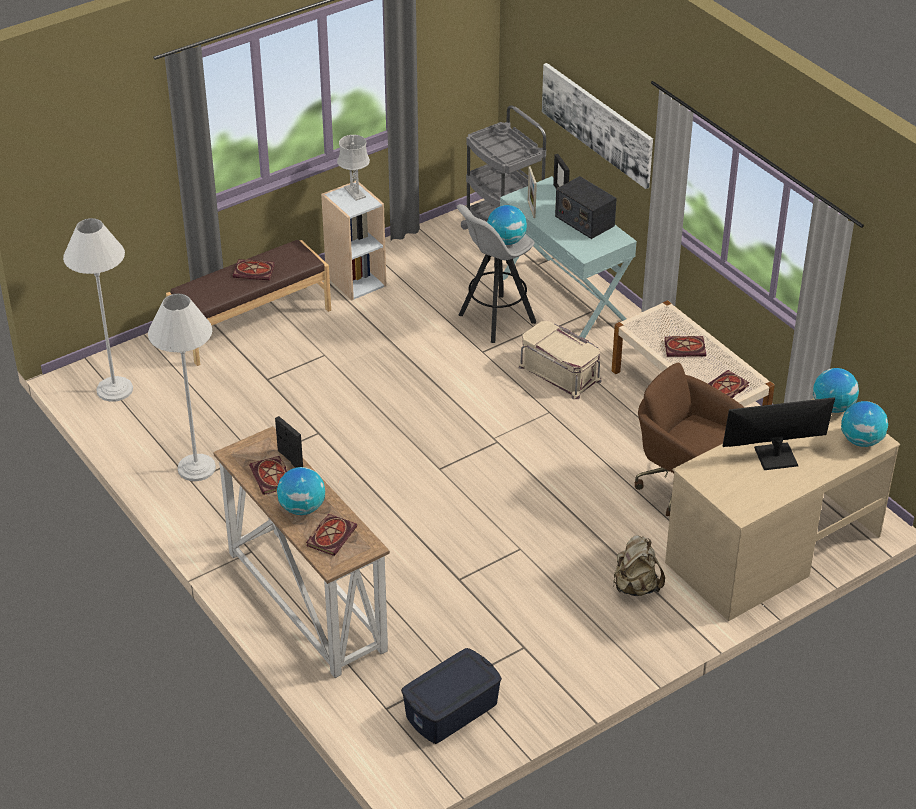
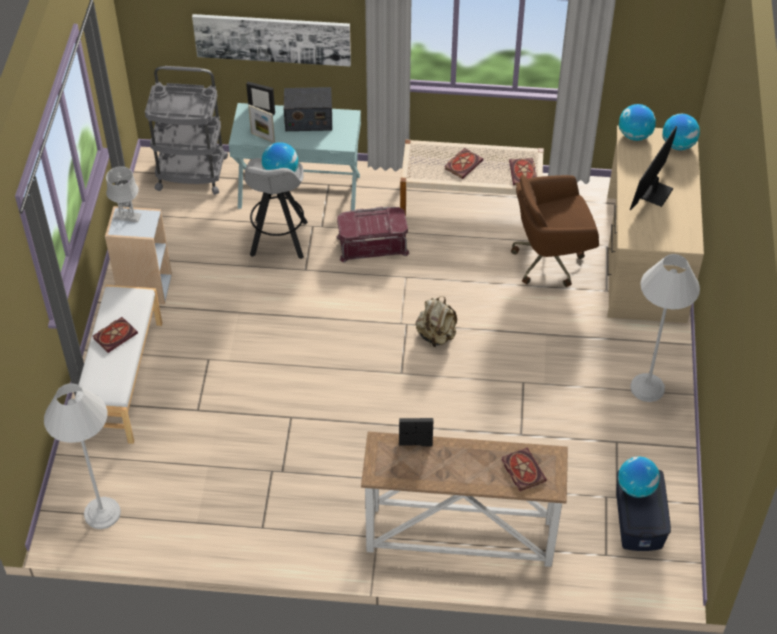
camera: 50 degrees left, 10 degrees up
white floor lamp [148,294,216,481] -> white floor lamp moved to [630,254,700,402]
brown bench [166,240,331,366] -> white bench [75,285,162,444]
book [249,456,287,495] -> none
globe [277,467,325,515] -> globe moved to [618,456,660,498]
beige storage box [518,321,602,399] -> red storage box [336,207,409,263]
beige backpack [613,535,665,596] -> beige backpack moved to [416,296,457,347]

